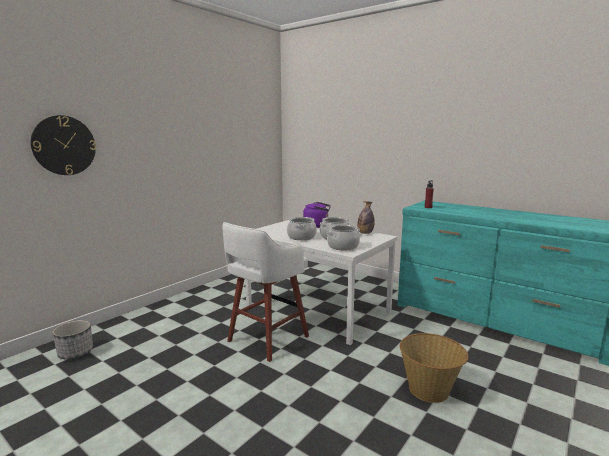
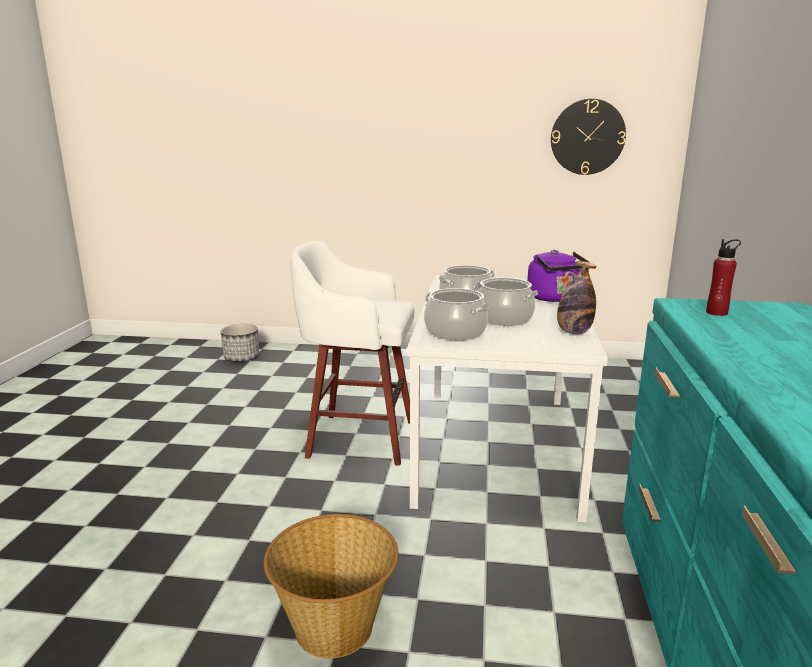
camera: 60 degrees right, 5 degrees up
wall clock [31,115,96,175] -> wall clock moved to [551,99,626,175]

